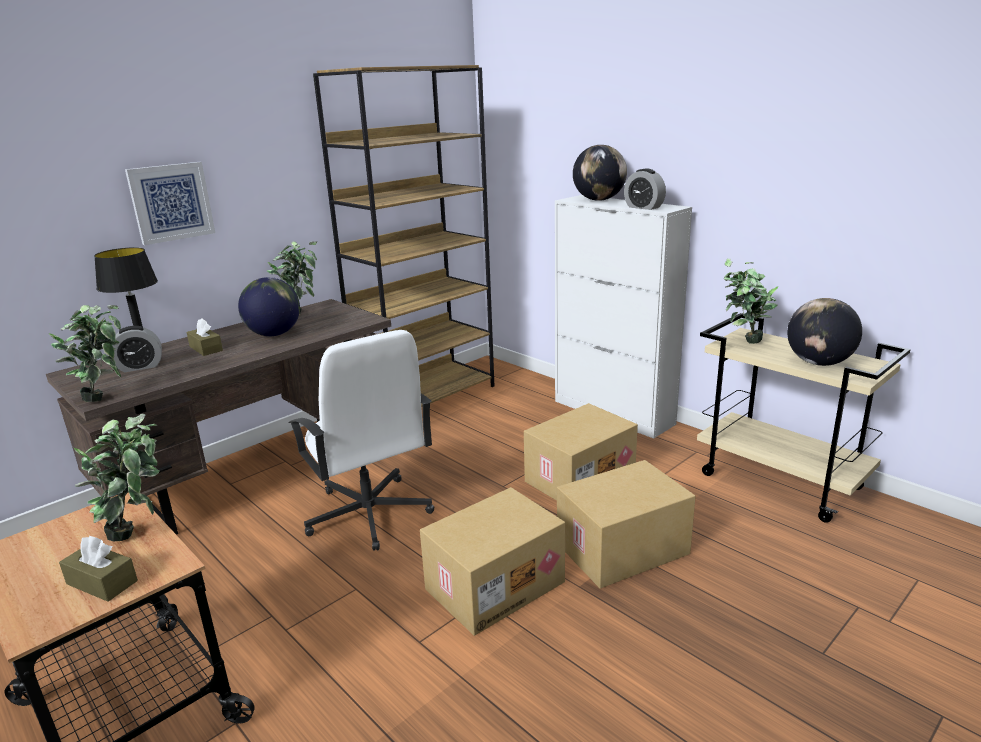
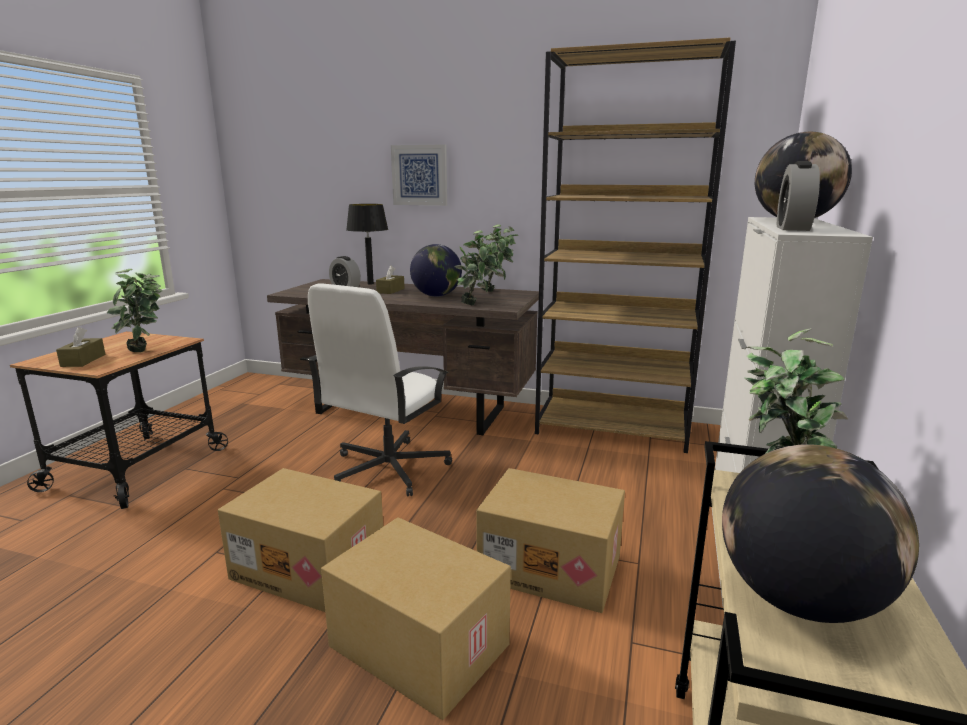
camera: 60 degrees right, 5 degrees down
potted plant [48,305,121,402] -> potted plant moved to [455,230,502,305]

